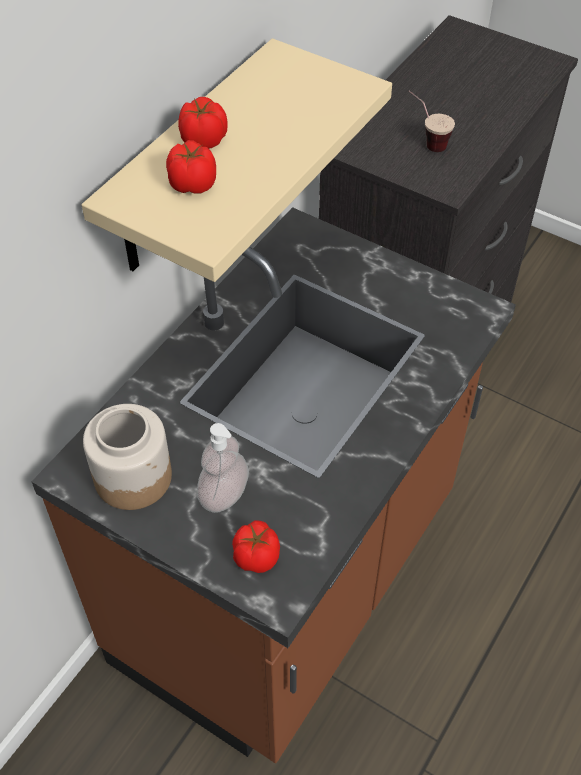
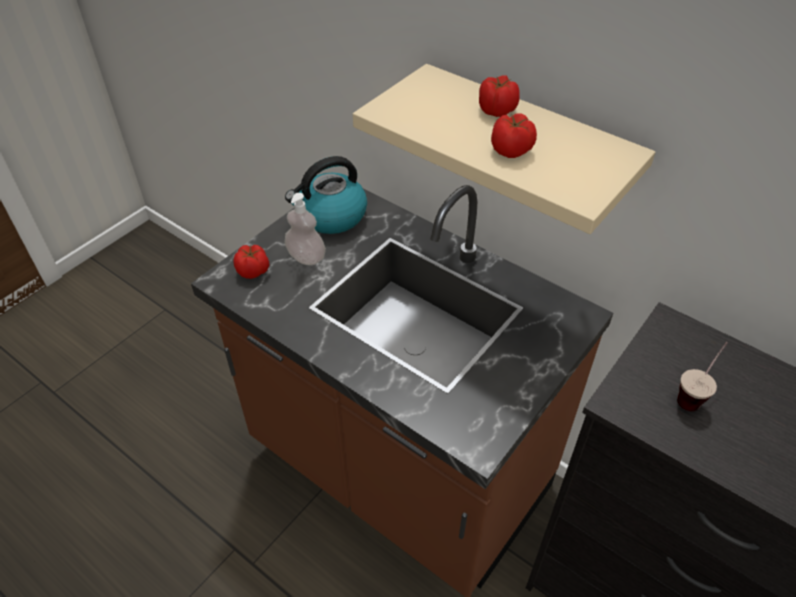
camera: 95 degrees right, 5 degrees down
jar [83,404,172,510] -> kettle [285,156,367,234]
tomato [166,140,216,193] -> tomato moved to [491,113,537,158]

